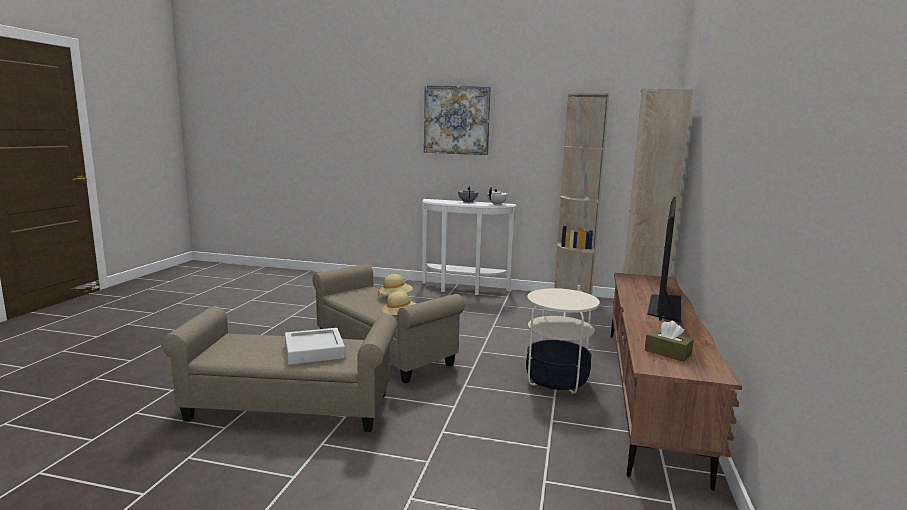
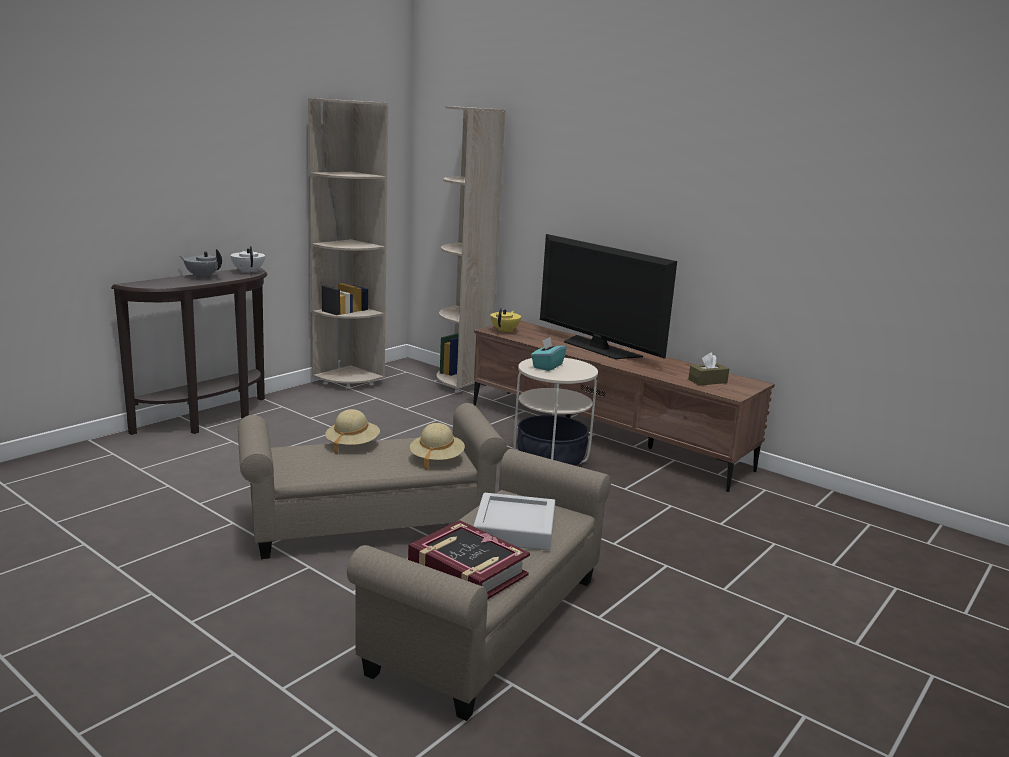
camera: 65 degrees left, 5 degrees up
white console table [422,199,517,295] -> brown console table [111,268,267,435]
picture [424,86,491,155] -> none
none -> book [408,520,530,599]
none -> yellow teapot [491,308,521,333]
none -> turquoise tissue box [531,337,567,371]

